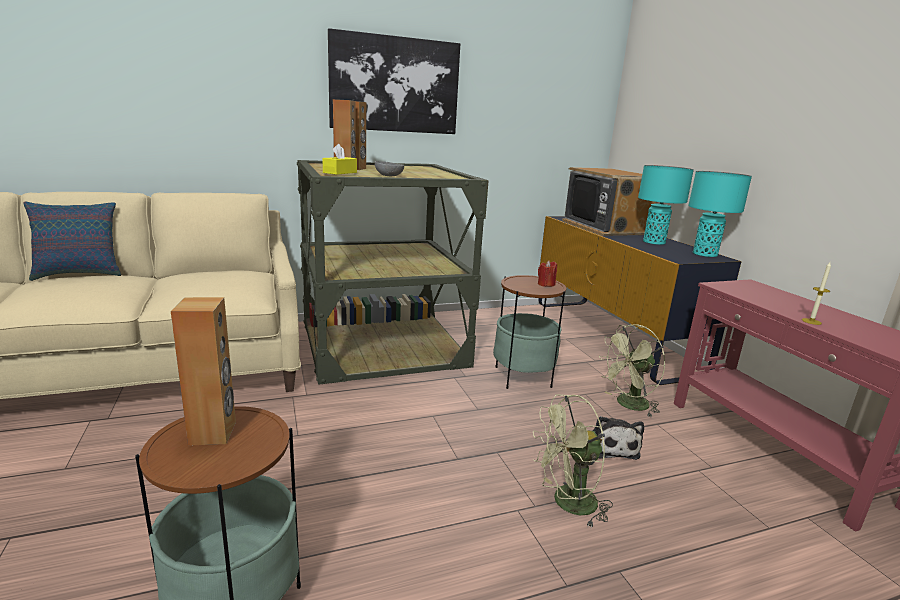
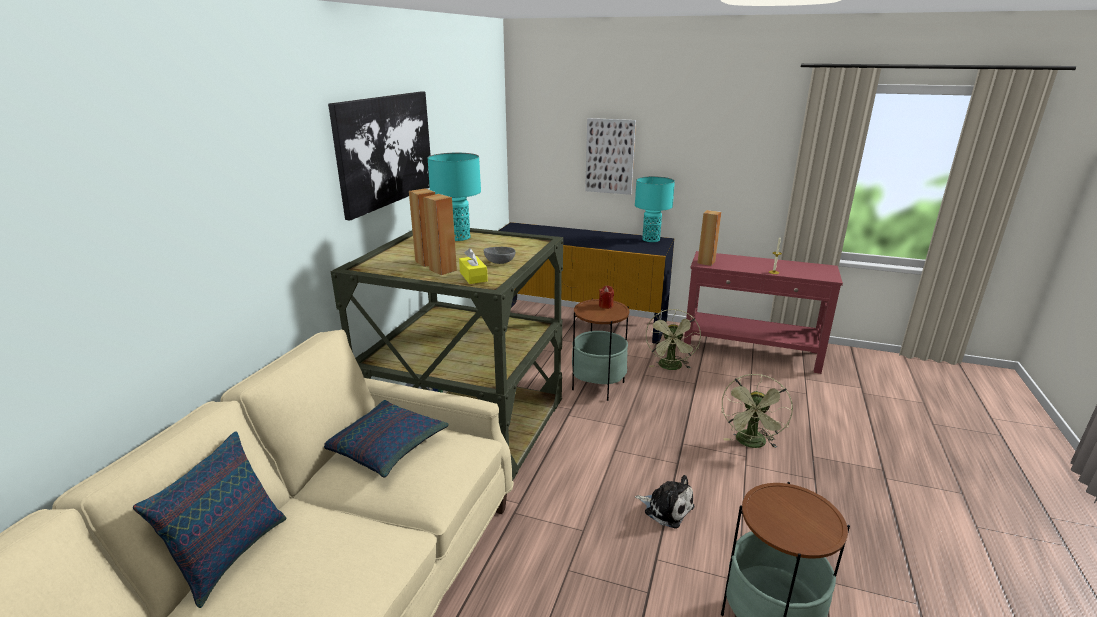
camera: 50 degrees left, 5 degrees up
brown speaker [171,297,236,446] -> brown speaker moved to [698,210,721,266]
television [562,167,657,236] -> none
plush toy [593,416,644,460] -> plush toy moved to [635,475,694,529]
turquoise table lamp [638,165,694,245] -> turquoise table lamp moved to [428,153,481,241]
none -> blue pillow [324,400,449,478]
none -> picture [585,118,636,195]

